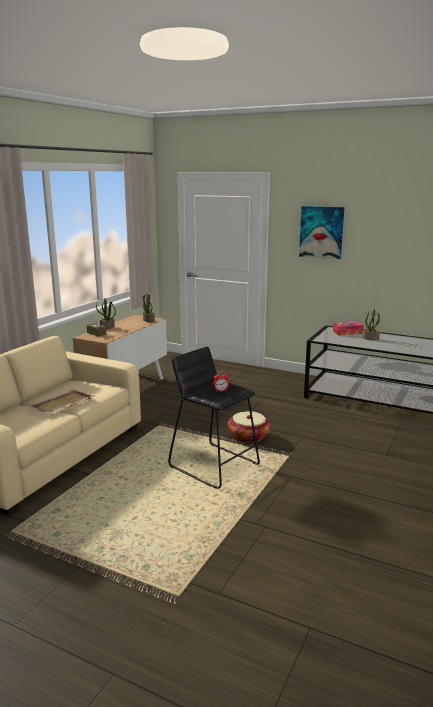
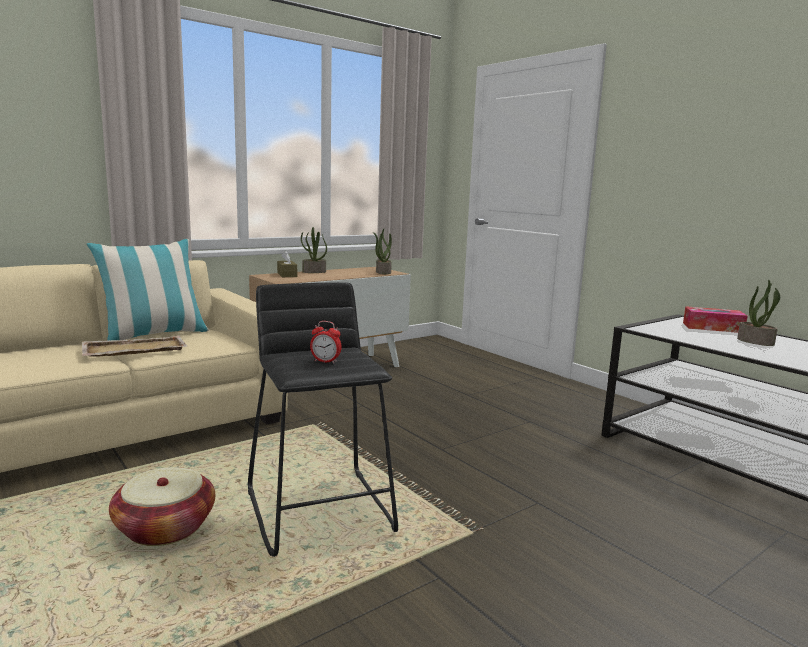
camera: 25 degrees right, 5 degrees down
basket [228,411,270,443] -> basket moved to [109,467,215,546]
picture [299,206,344,259] -> none
none -> pillow [87,239,209,341]

